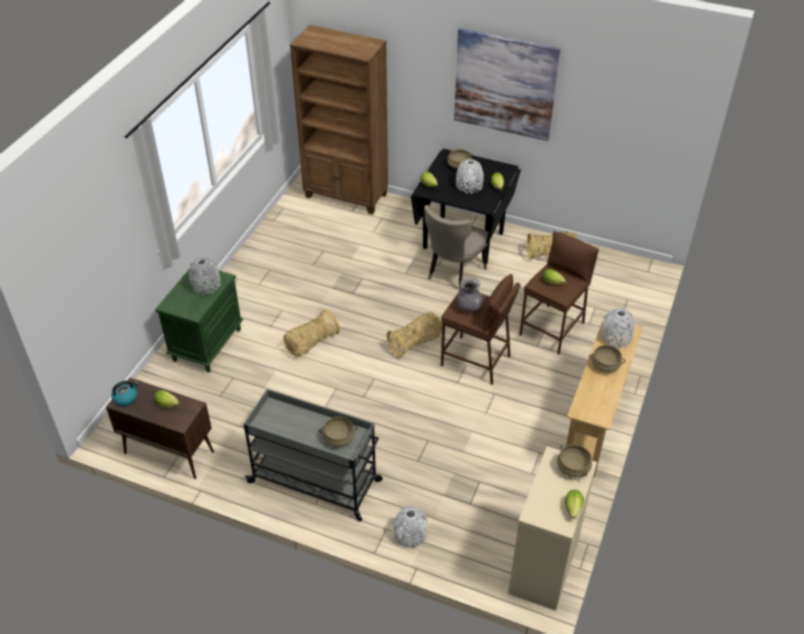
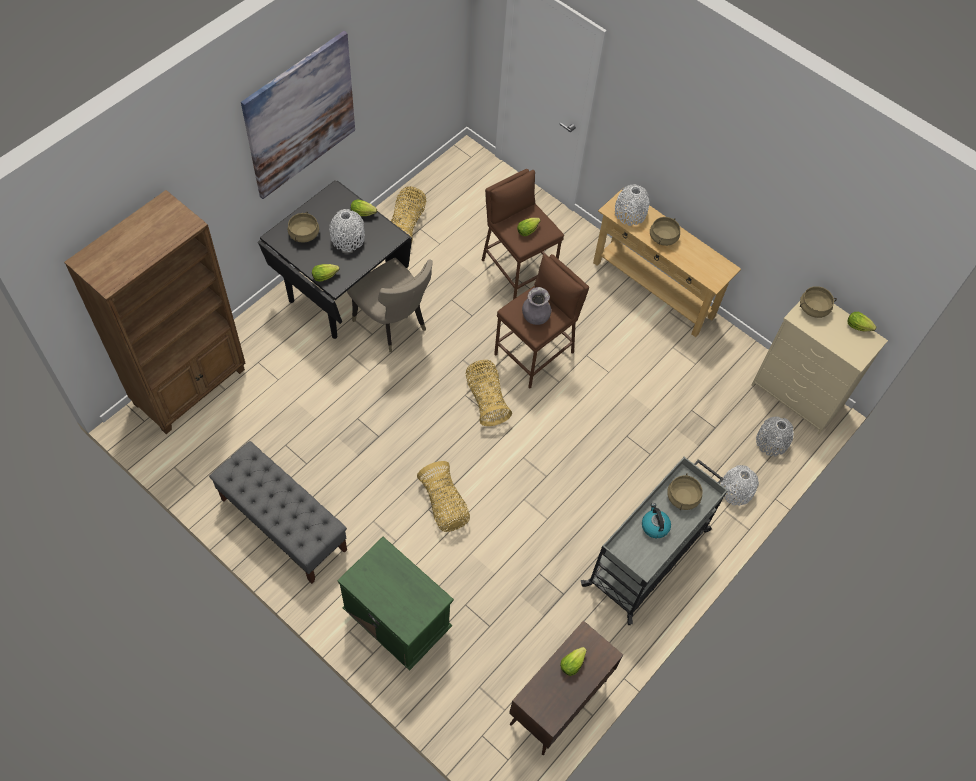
camera: 75 degrees left, 15 degrees up
kettle [111,381,139,406] -> kettle moved to [642,503,671,538]
grey vase [189,257,221,295] -> grey vase moved to [756,416,794,456]
none -> grey bench [209,441,347,584]

